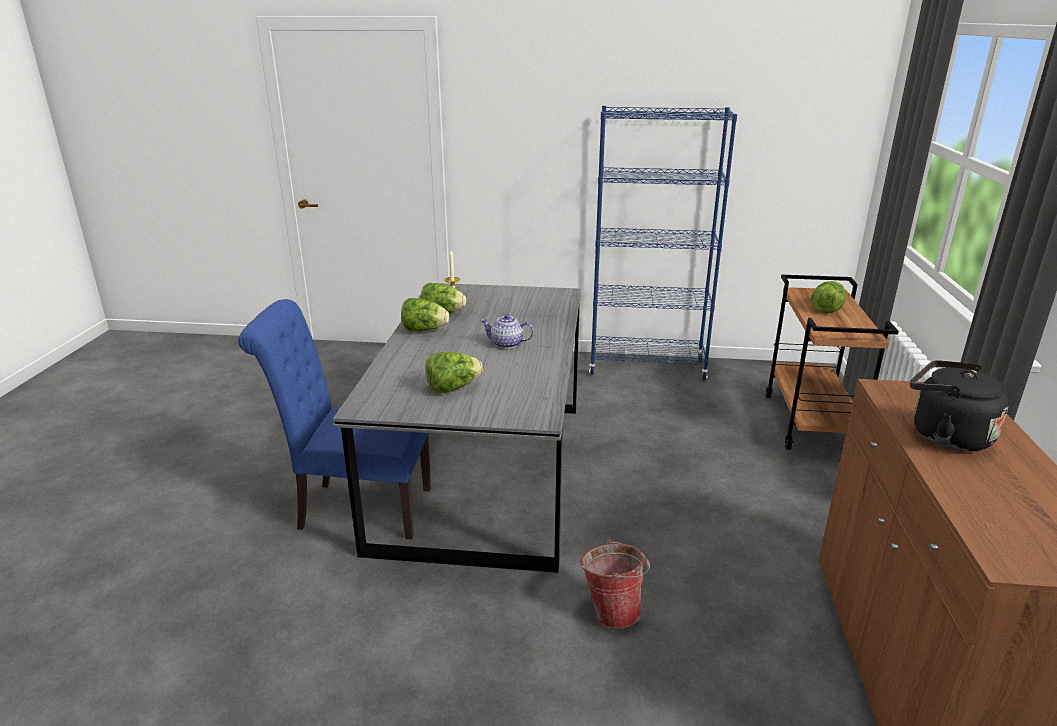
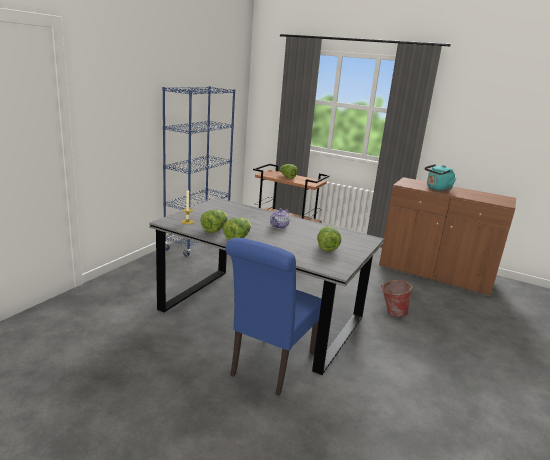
camera: 70 degrees left, 5 degrees down
black kettle [910,360,1009,451] -> turquoise kettle [425,164,456,191]

